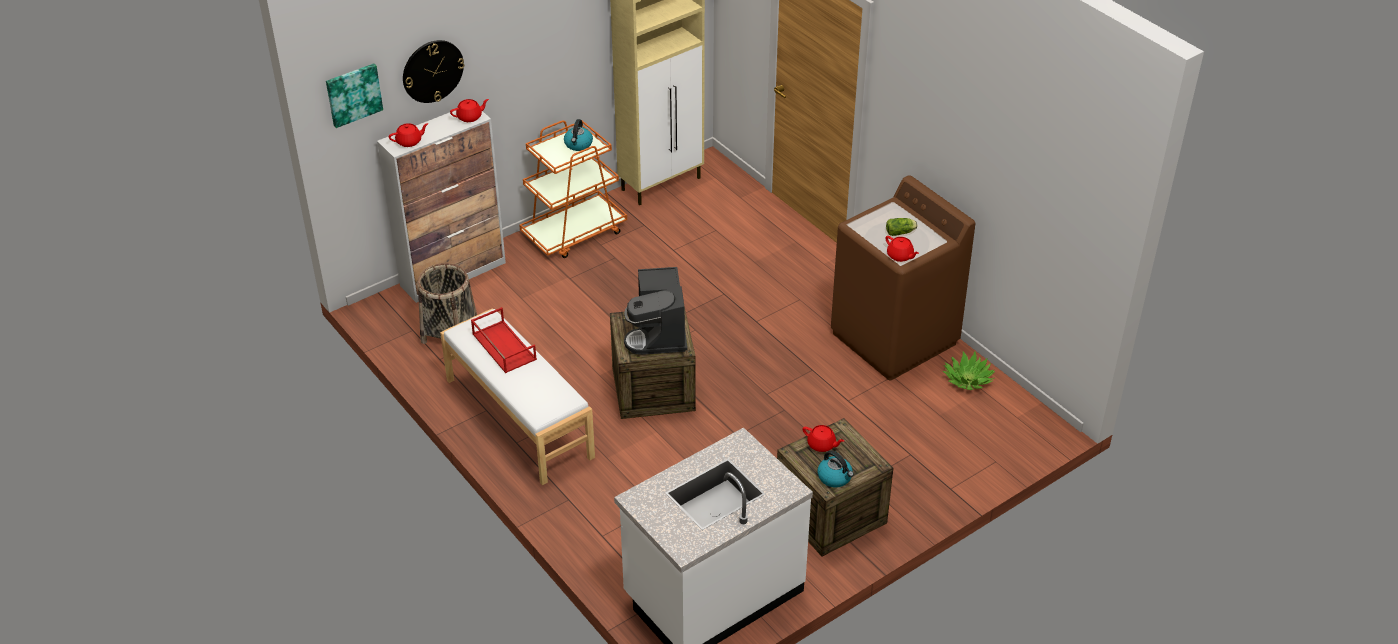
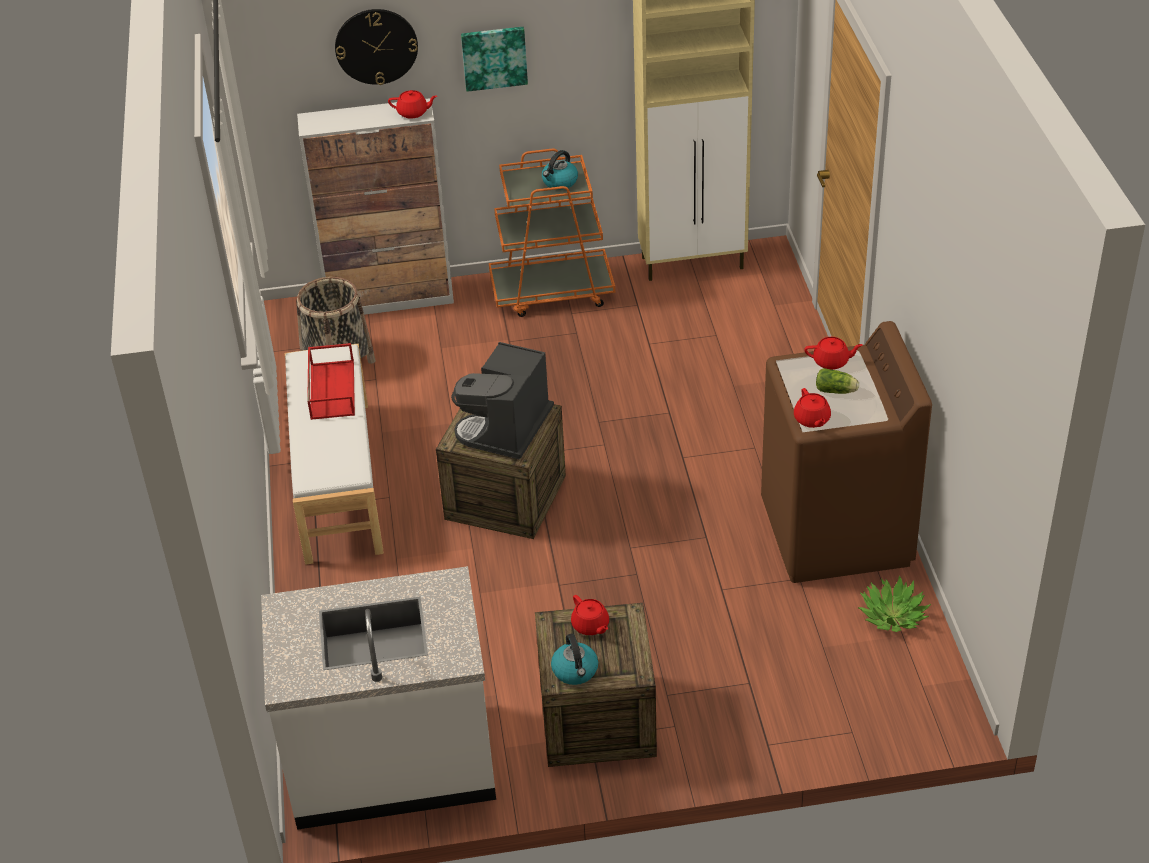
camera: 30 degrees right, 0 degrees up
picture [326,63,383,128] -> picture moved to [461,27,528,92]
red teapot [389,123,429,147] -> red teapot moved to [804,337,863,370]

